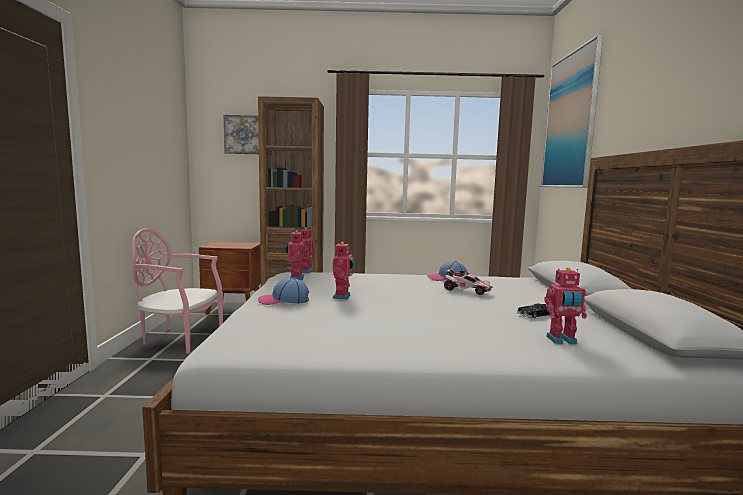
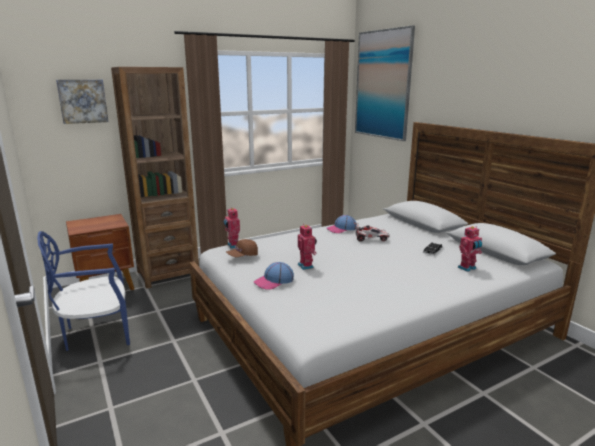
camera: 30 degrees left, 10 degrees up
pink chair [132,229,223,354] -> blue chair [37,231,130,351]
toy robot [285,230,305,280] -> brown cap [226,239,258,257]

